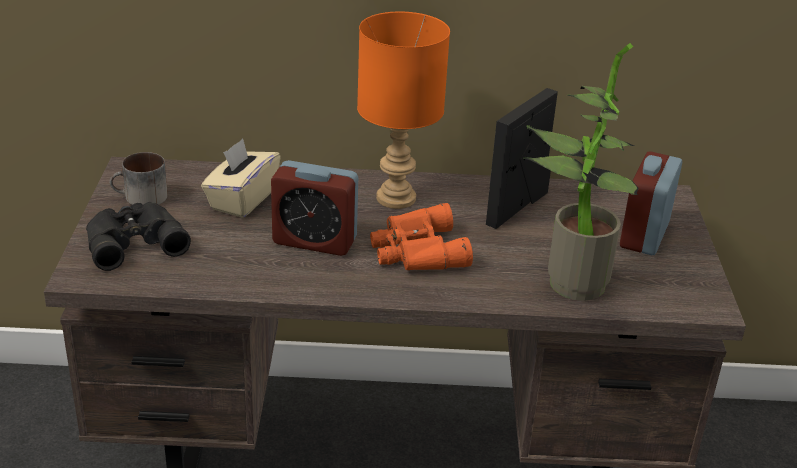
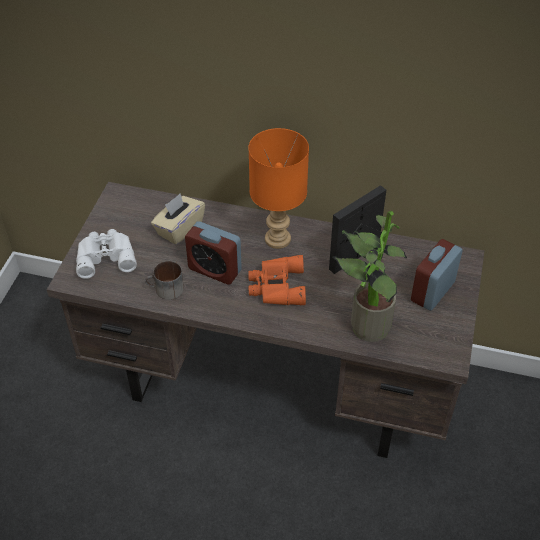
camera: 15 degrees right, 15 degrees up
black binoculars [86,202,191,271] -> white binoculars [76,229,137,279]
mug [109,152,168,205] -> mug moved to [145,261,184,300]

